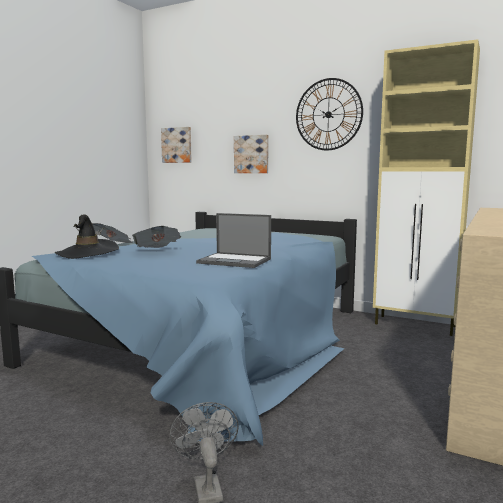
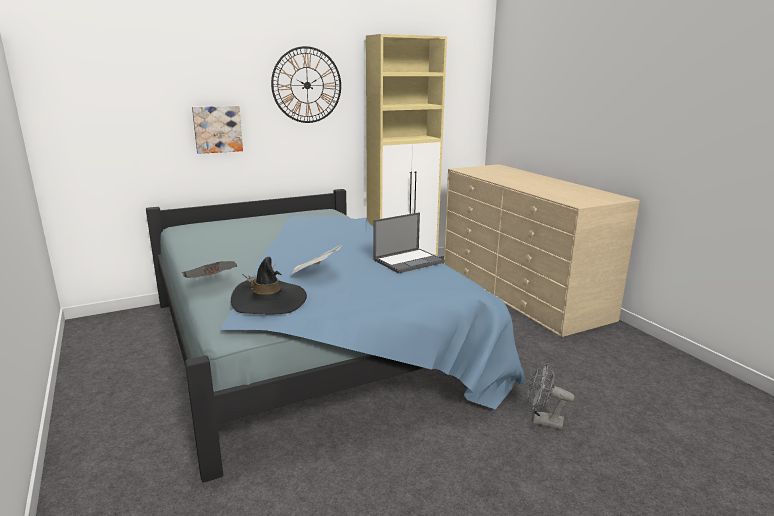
camera: 55 degrees left, 10 degrees up
picture [161,127,192,163] -> none

